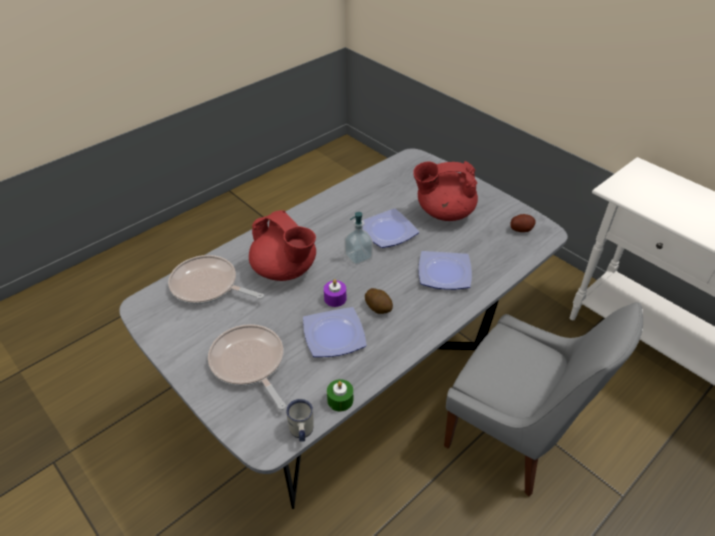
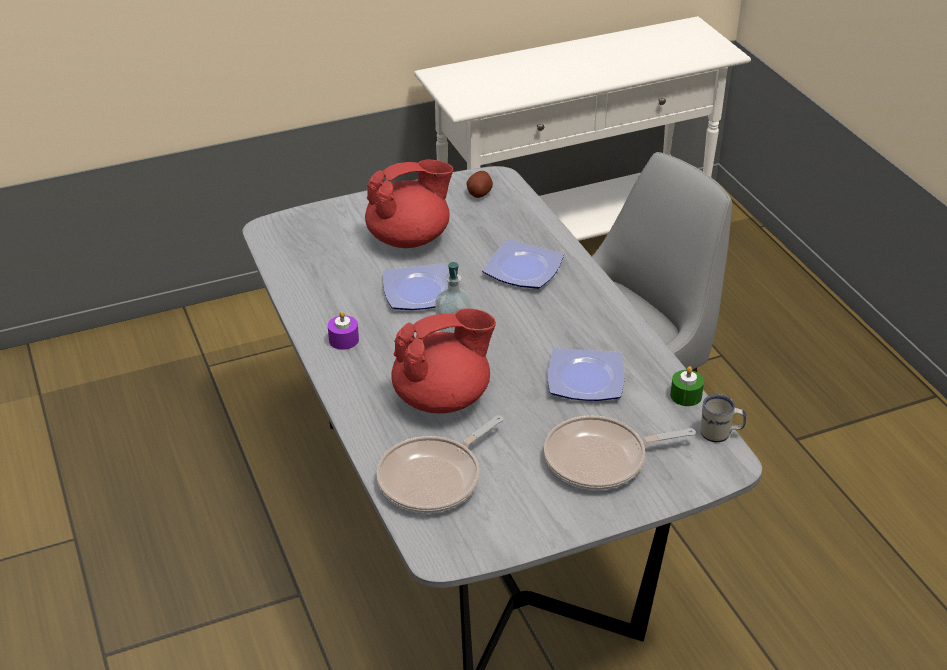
camera: 70 degrees left, 5 degrees down
purple candle [324,279,346,307] -> purple candle moved to [328,311,359,350]
potato [365,288,393,314] -> none
red teapot [413,161,478,221] -> red teapot turned 135 degrees counterclockwise [365,159,453,248]

